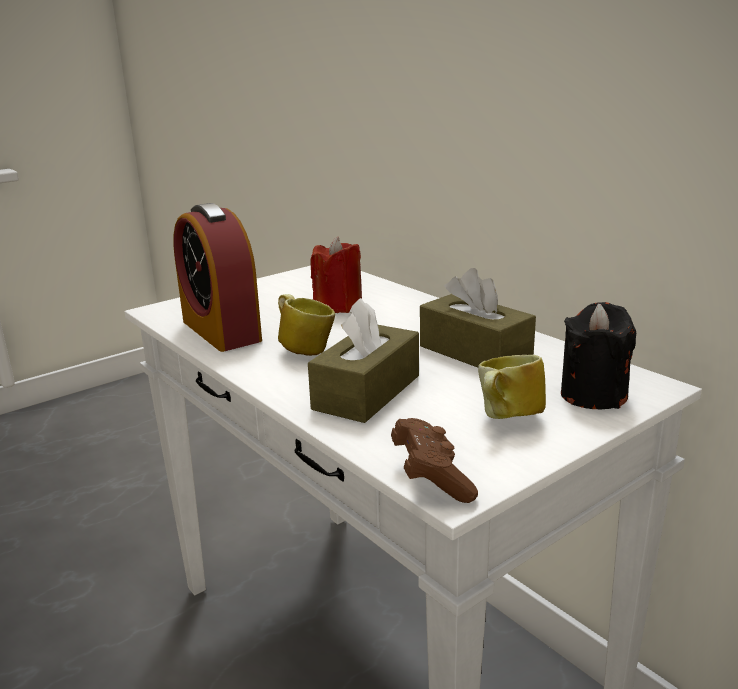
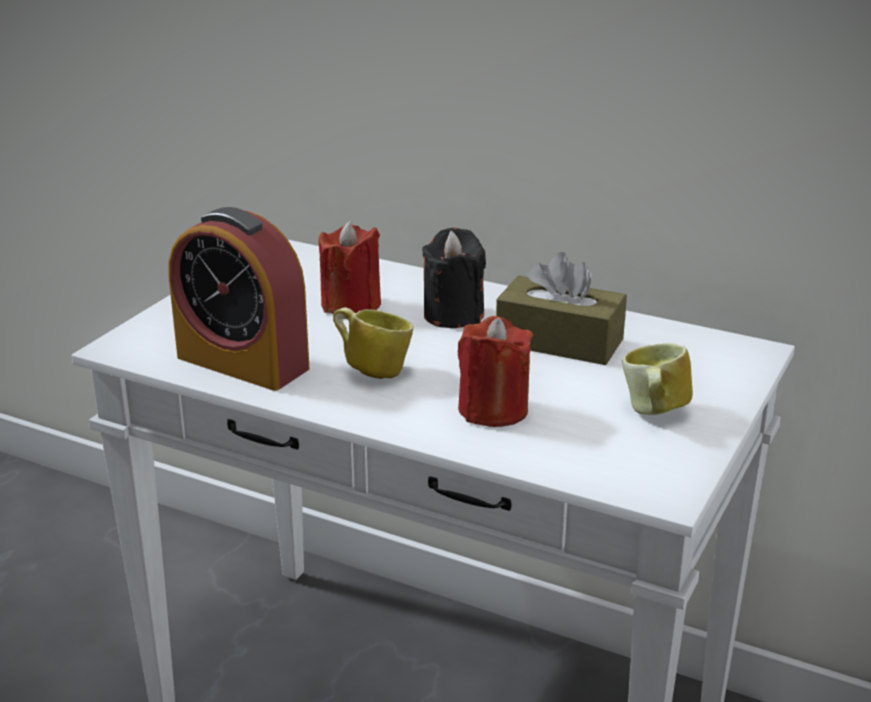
camera: 25 degrees left, 5 degrees up
brown tissue box [308,298,419,423] -> red candle [458,316,533,427]
brown game controller [391,418,478,503] -> none
black candle [561,302,636,409] -> black candle moved to [422,227,486,328]

